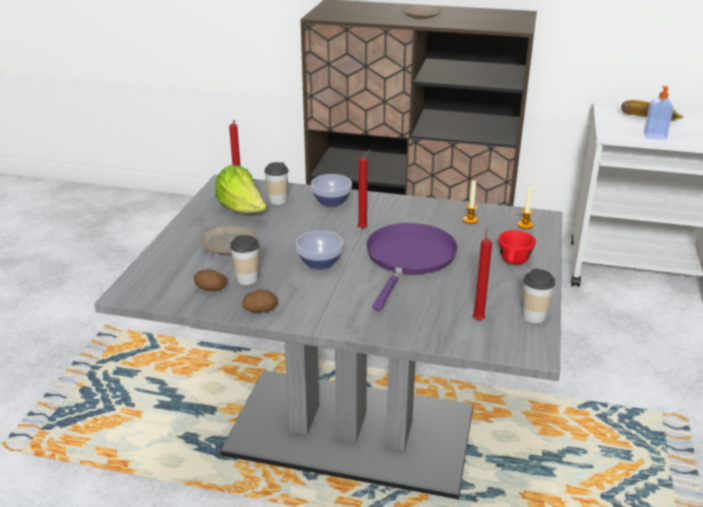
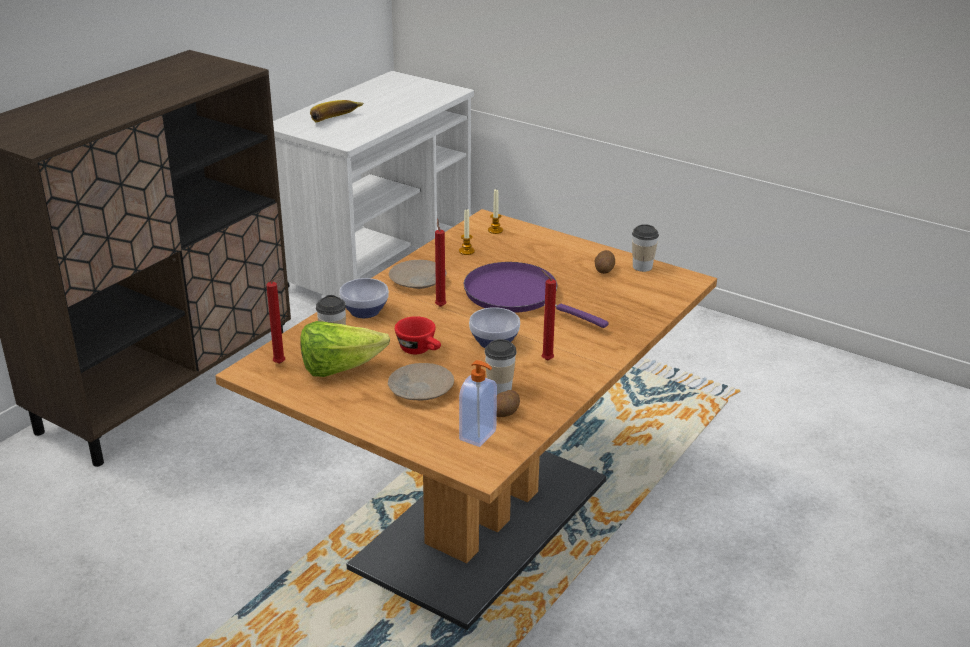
camera: 70 degrees left, 0 degrees up
grey dining table [94,175,562,499] -> brown dining table [215,209,717,630]
potato [243,289,278,313] -> potato moved to [595,250,615,274]
beige plate [402,5,442,19] -> beige plate moved to [389,260,447,289]
red candle [473,227,492,321] -> red candle moved to [541,270,556,361]
red cup [498,230,536,264] -> red cup moved to [395,316,441,354]
soap dispenser [644,86,674,140] -> soap dispenser moved to [459,360,497,447]

